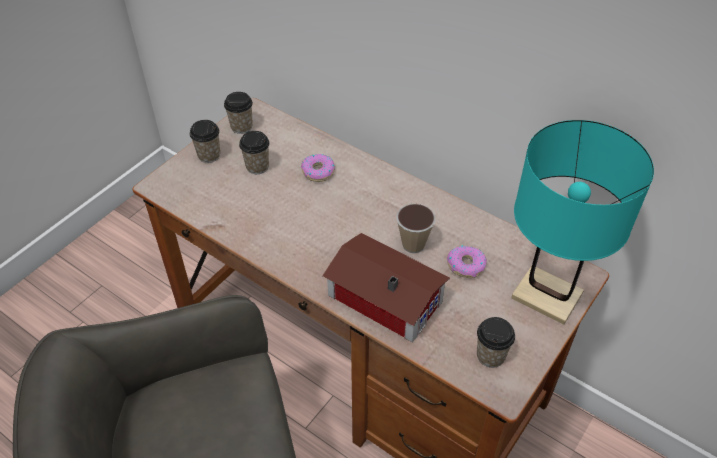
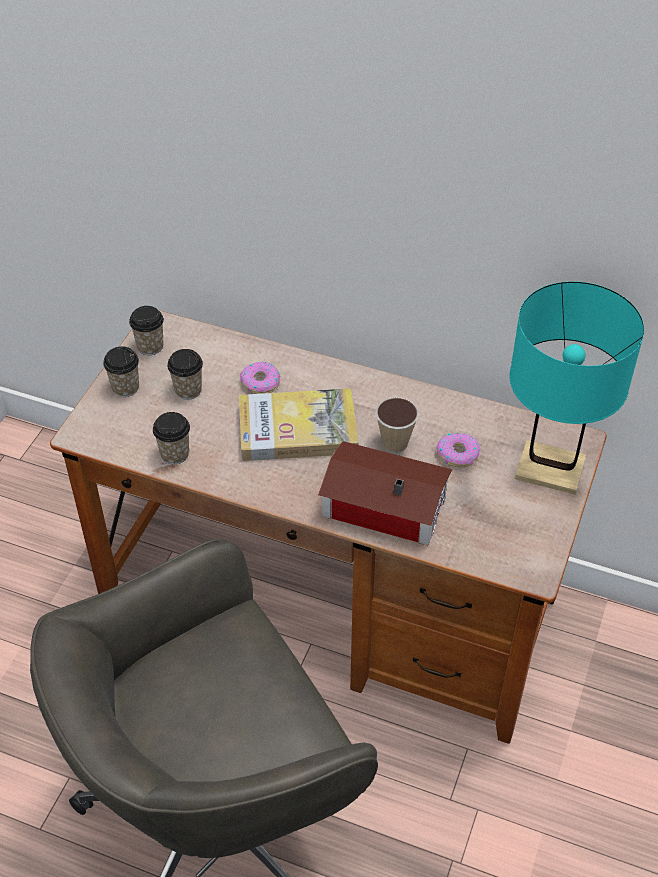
camera: 15 degrees left, 0 degrees up
cup [477,317,515,368] -> cup moved to [153,412,190,464]
none -> book [239,388,358,461]

